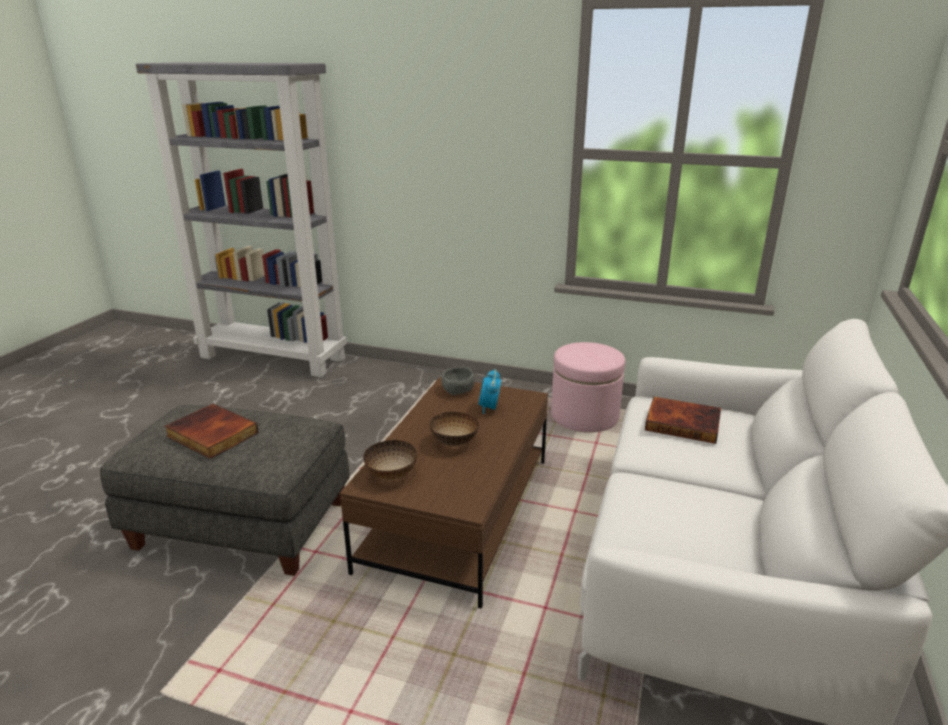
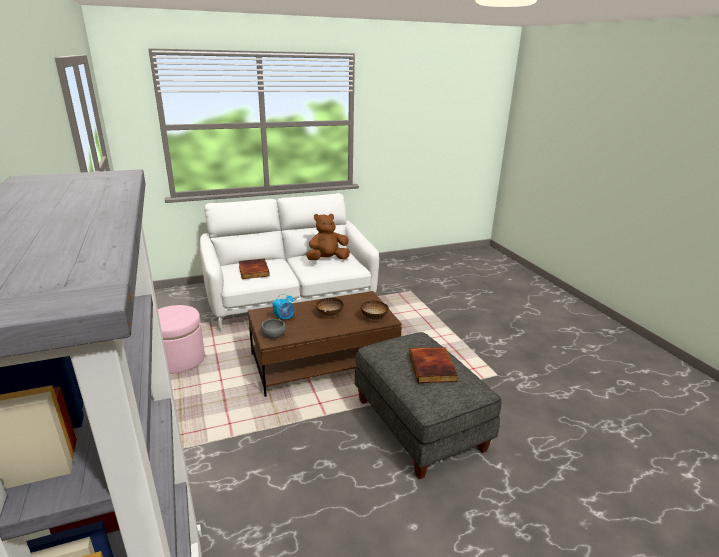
camera: 130 degrees left, 0 degrees up
none -> brown plush toy [306,214,350,260]

